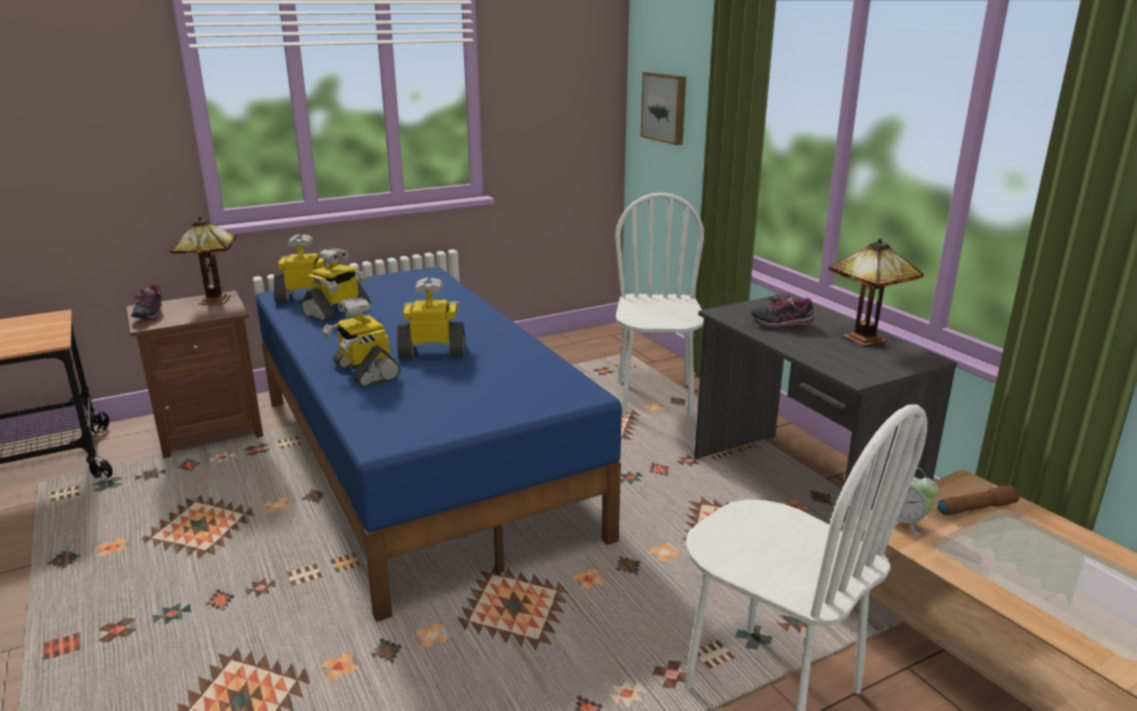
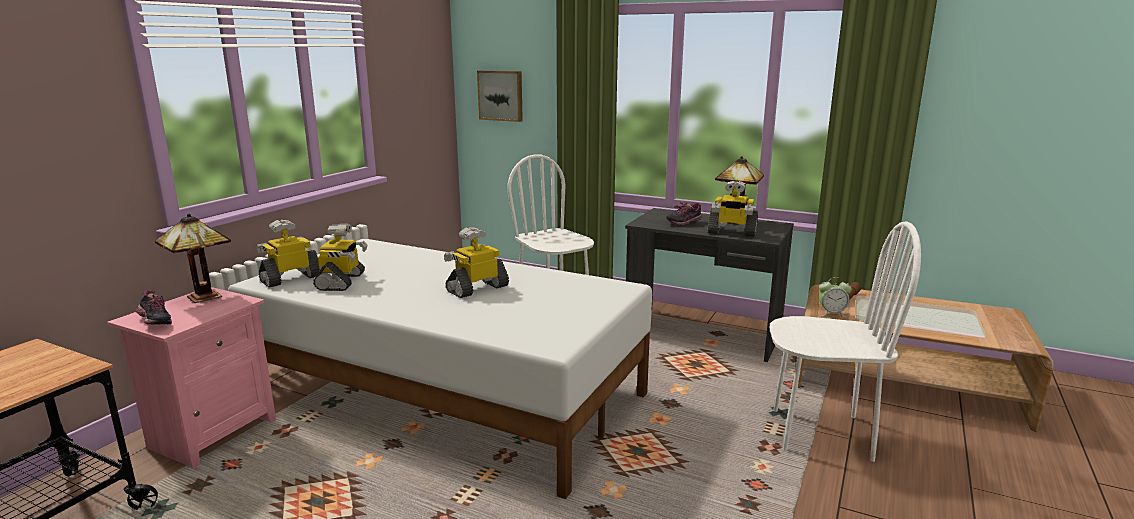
camera: 35 degrees left, 5 degrees down
brown nightstand [126,291,263,458] -> pink nightstand [107,287,276,469]
blue bed [256,267,622,622] -> white bed [228,238,652,499]
toy robot [323,297,401,387] -> toy robot moved to [708,181,758,237]

